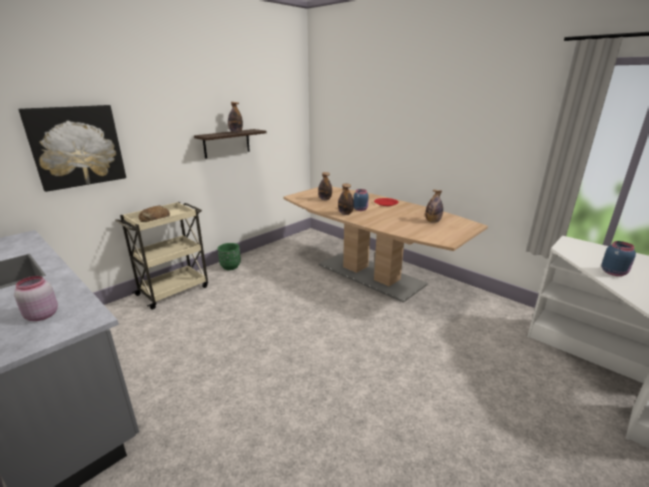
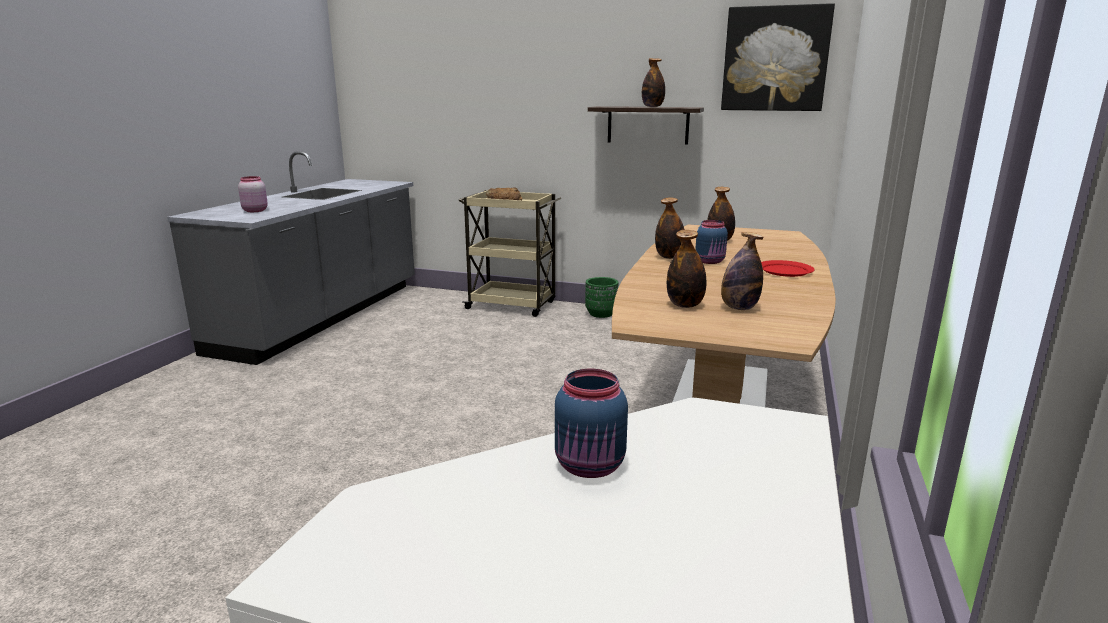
camera: 65 degrees right, 5 degrees down
picture [18,105,126,192] -> picture moved to [721,3,835,111]
none -> bottle [667,230,706,308]

